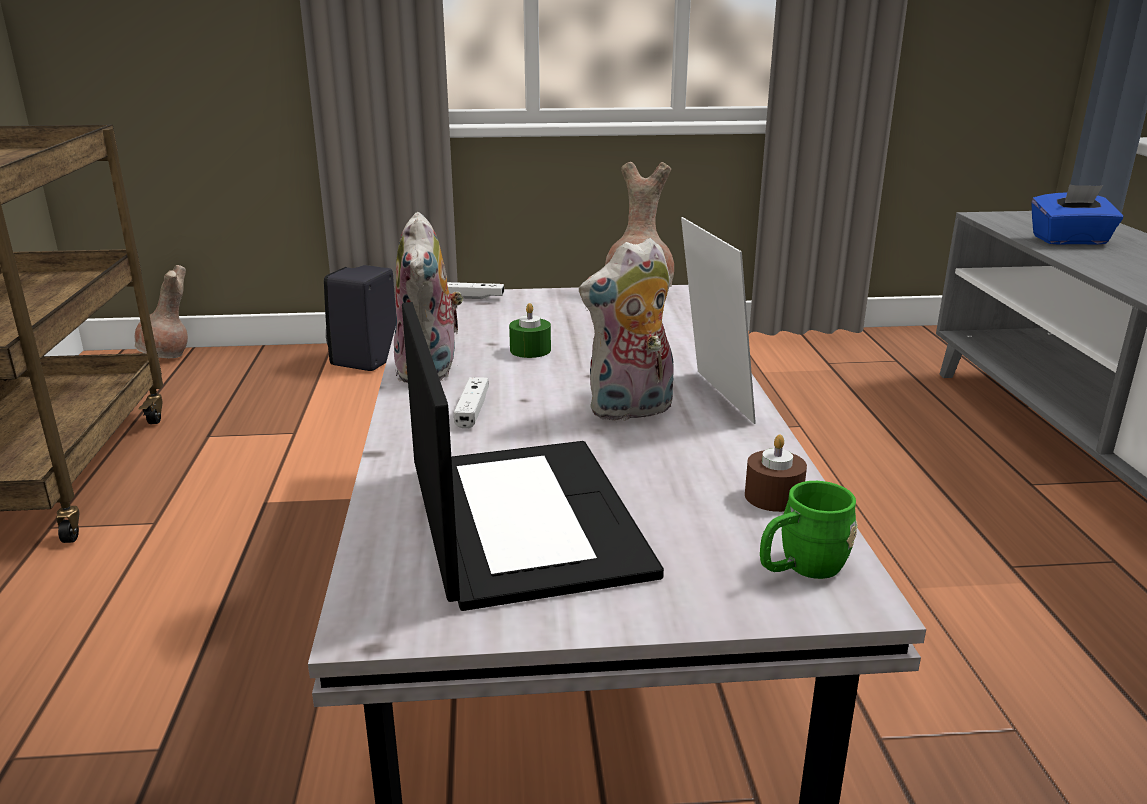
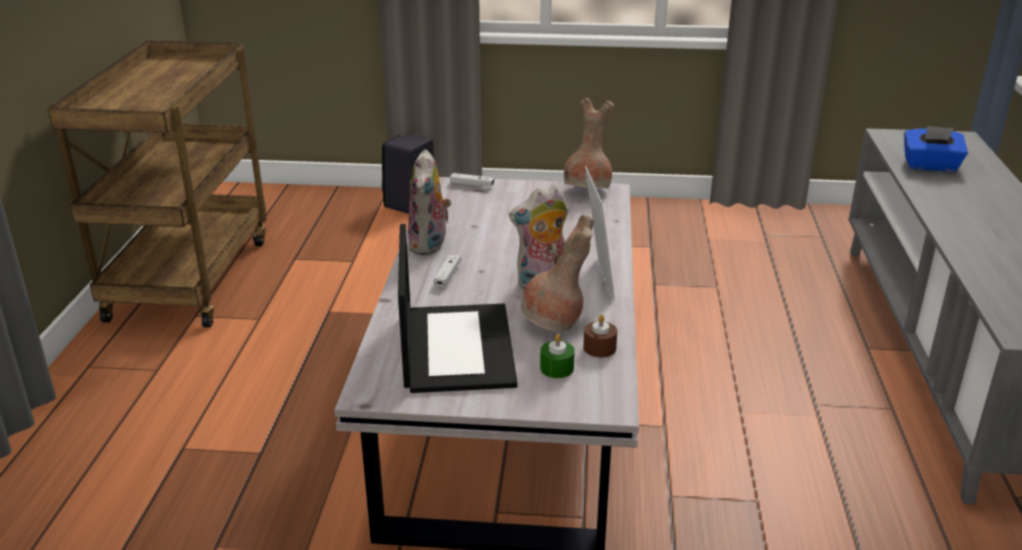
camera: 10 degrees right, 5 degrees up
brown vase [135,265,188,358] -> brown vase moved to [521,215,594,331]
green candle [509,303,551,358] -> green candle moved to [540,334,575,378]
green mug [760,481,858,579] -> none

